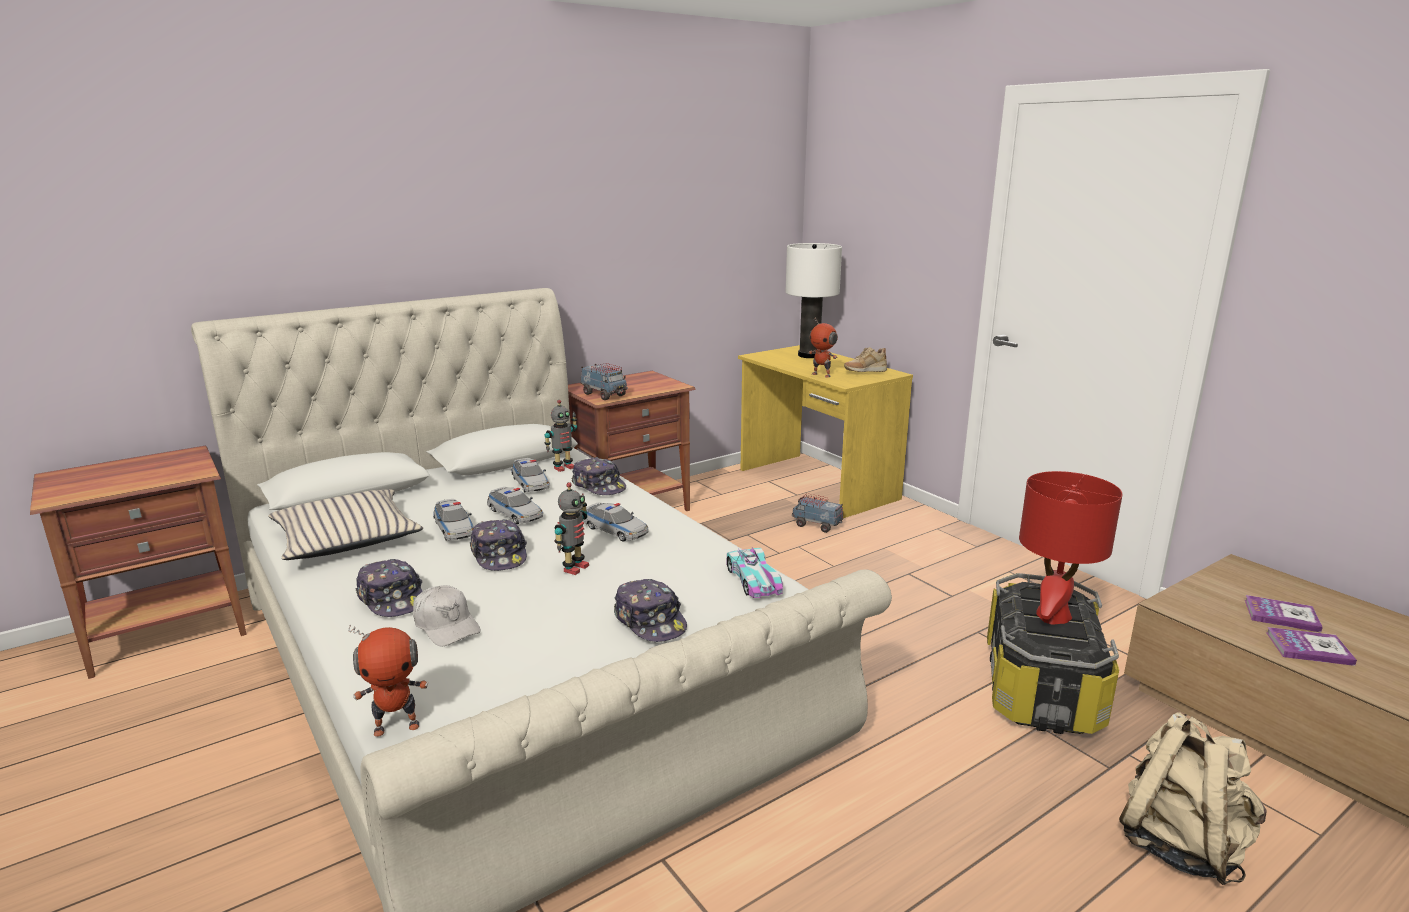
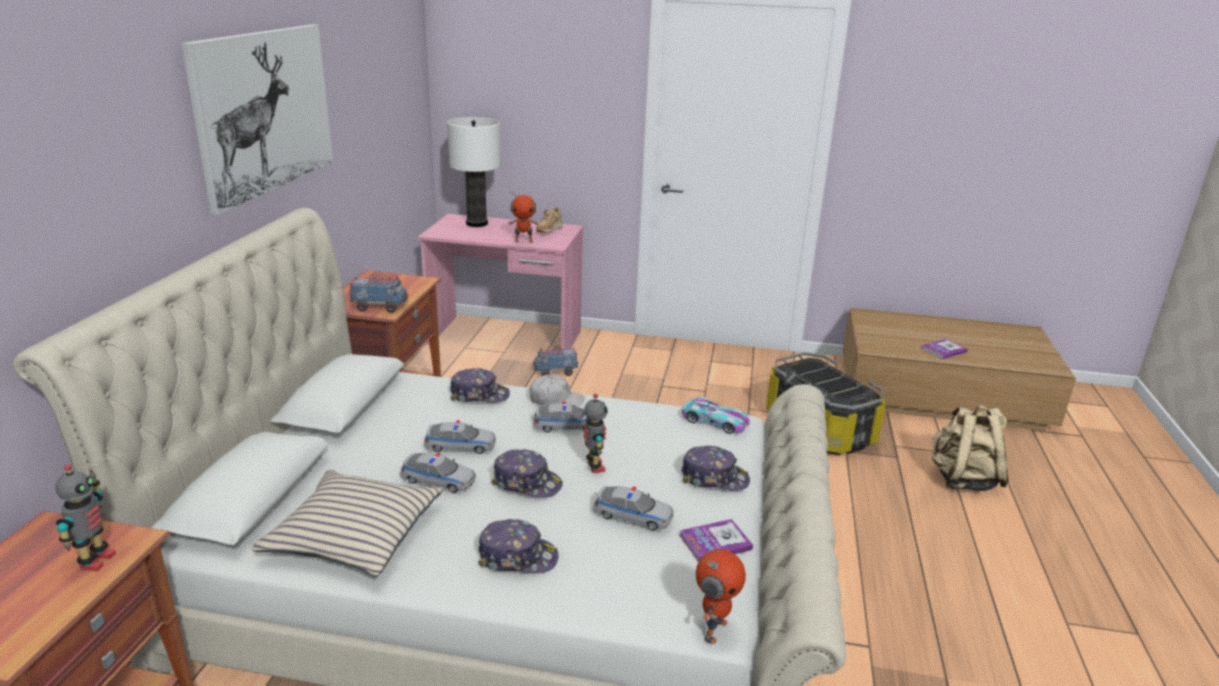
camera: 45 degrees left, 5 degrees up
white cap [413,585,481,647] -> white cap moved to [530,374,584,408]
toy car [511,458,550,492] -> toy car moved to [593,486,673,530]
toy robot [544,400,577,472] -> toy robot moved to [55,464,116,572]
yellow desk [738,345,913,518] -> pink desk [418,214,583,349]
red table lamp [1019,471,1123,625] -> none
book [1245,595,1323,632] -> book moved to [679,519,753,562]
none -> picture [181,24,333,214]

